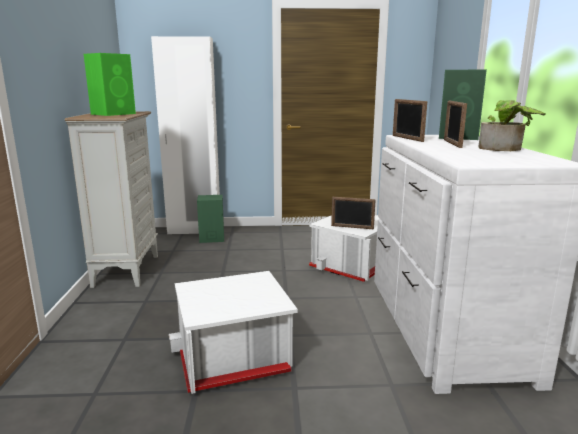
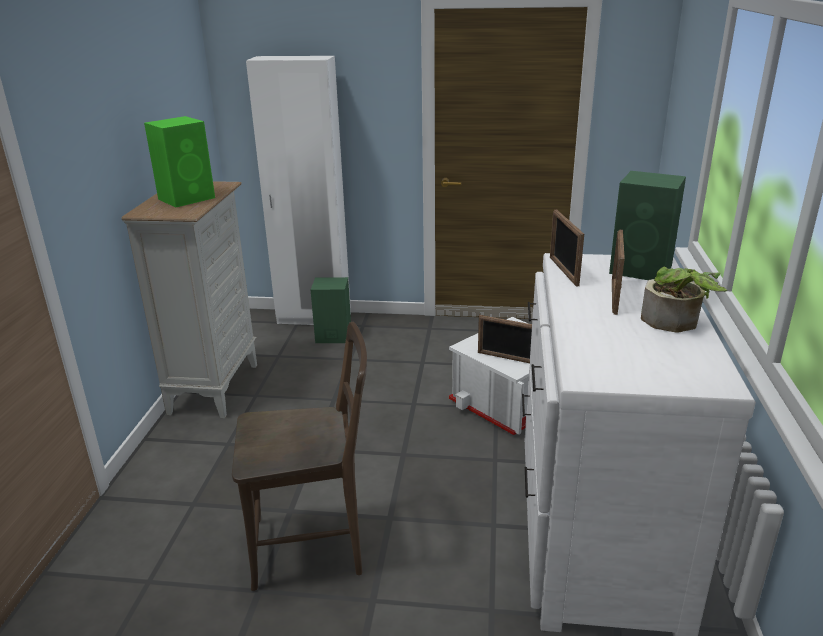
camera: 10 degrees right, 10 degrees up
white storage box [169,271,298,394] -> brown chair [232,322,367,591]

